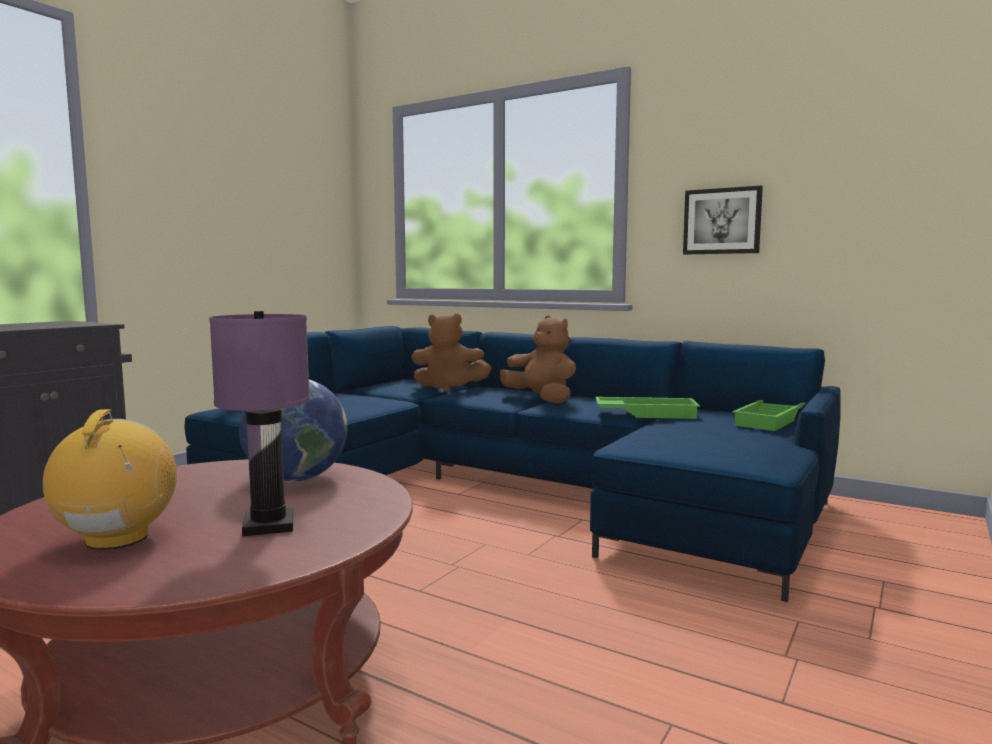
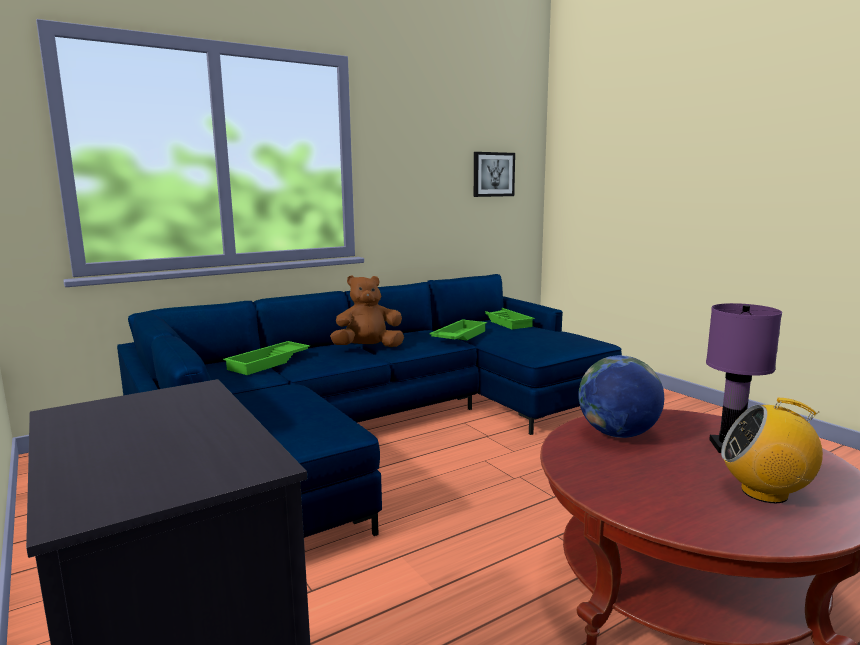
camera: 65 degrees left, 5 degrees up
brown plush toy [411,313,492,392] -> green tray [223,341,310,375]
picture [683,186,763,254] -> picture moved to [474,152,515,197]

